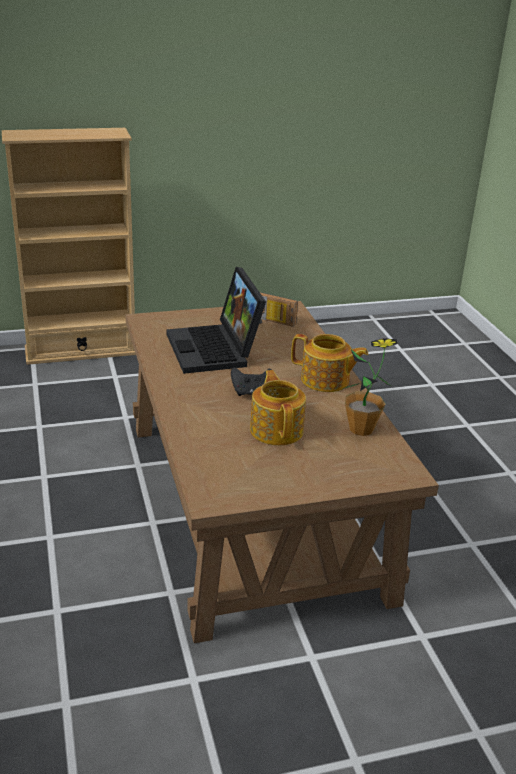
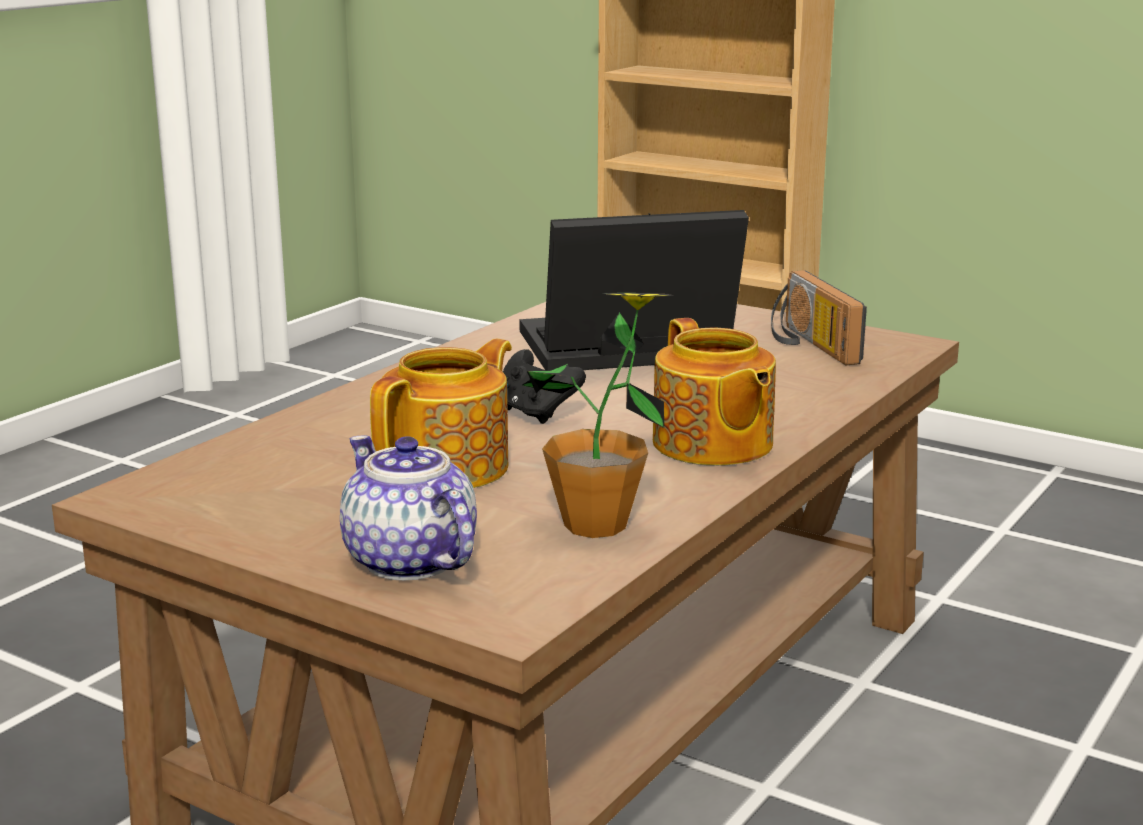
camera: 50 degrees right, 10 degrees down
laptop [166,267,266,374] -> laptop turned 45 degrees clockwise [519,210,749,371]
none -> teapot [340,436,477,581]

